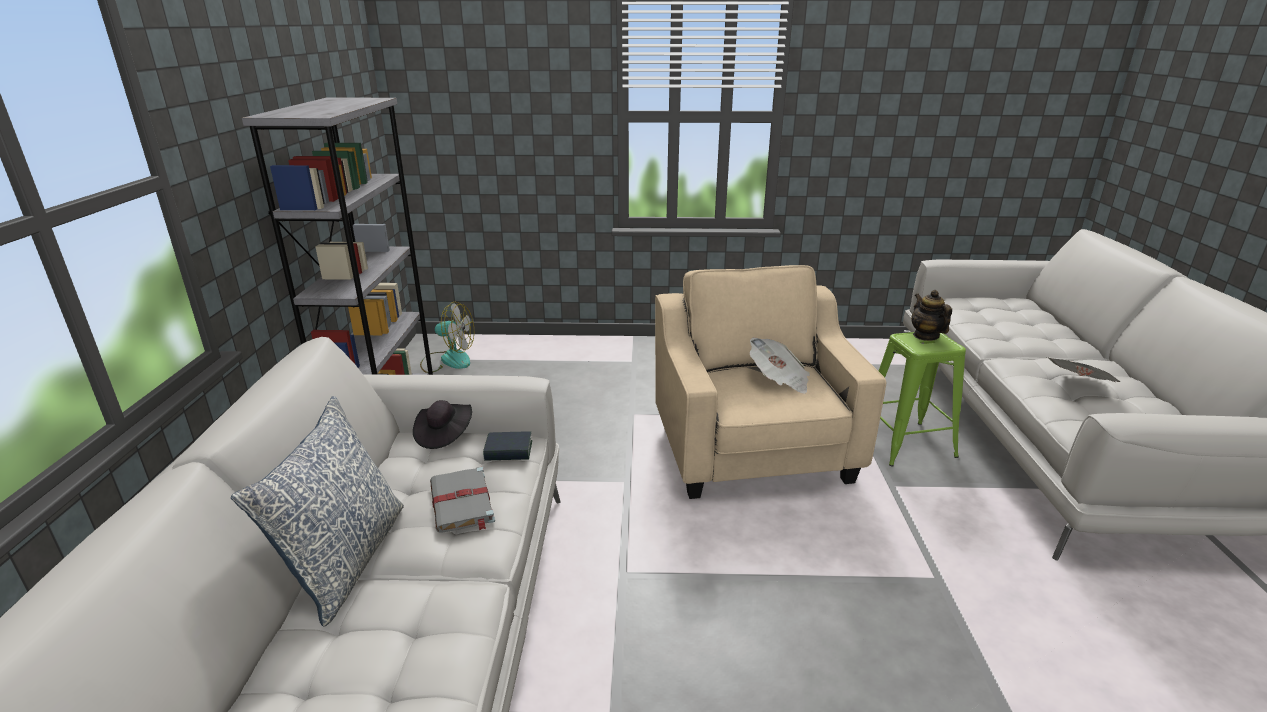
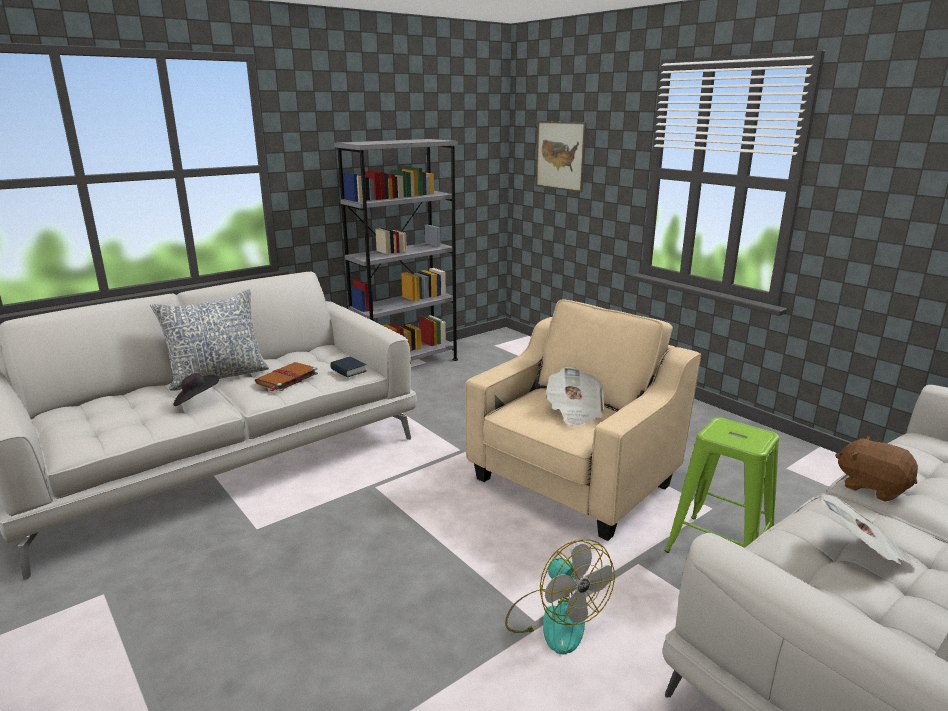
camera: 50 degrees right, 5 degrees down
black hat [413,400,472,449] -> black hat moved to [174,373,219,406]
fan [420,302,474,373] -> fan moved to [505,539,615,654]
grey book [430,467,495,532] -> brown book [255,362,318,392]
teapot [911,290,952,341] -> none
none -> picture [535,121,587,192]
none -> brown plush toy [835,436,918,502]

